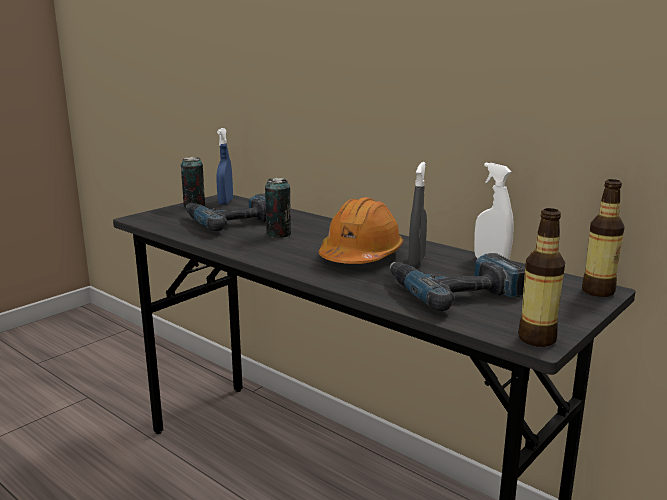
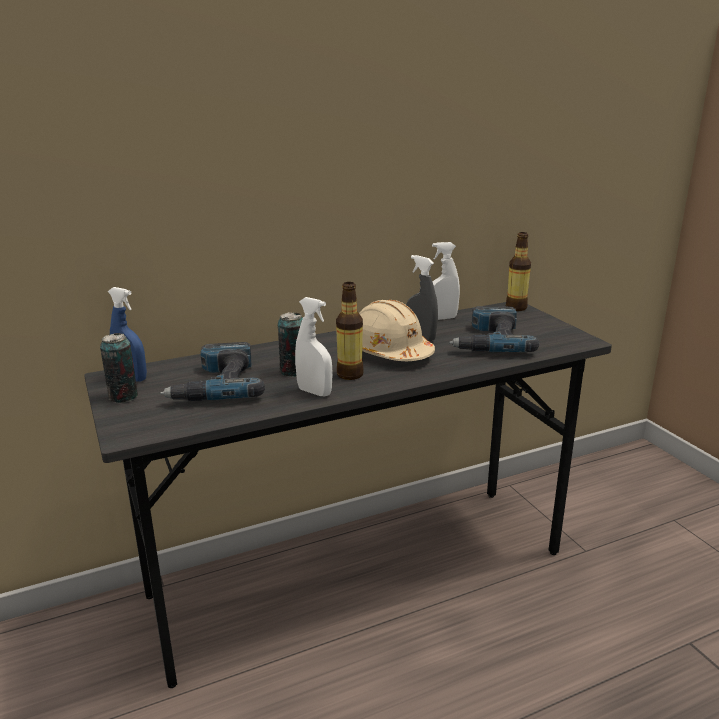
camera: 65 degrees left, 5 degrees up
orange hard hat [319,197,403,264] -> beige hard hat [359,300,435,361]
bottle [518,208,565,347] -> bottle moved to [336,282,364,380]
none -> white spray bottle [295,297,333,397]

